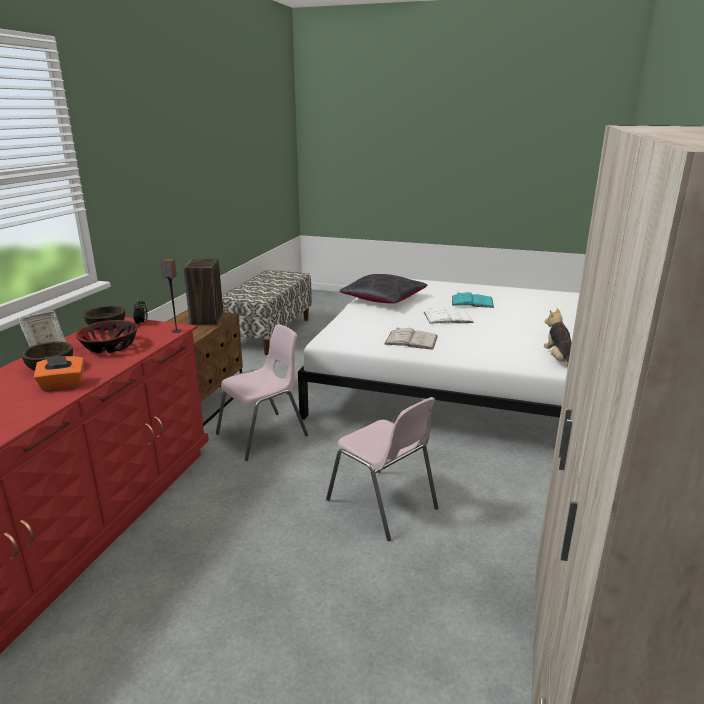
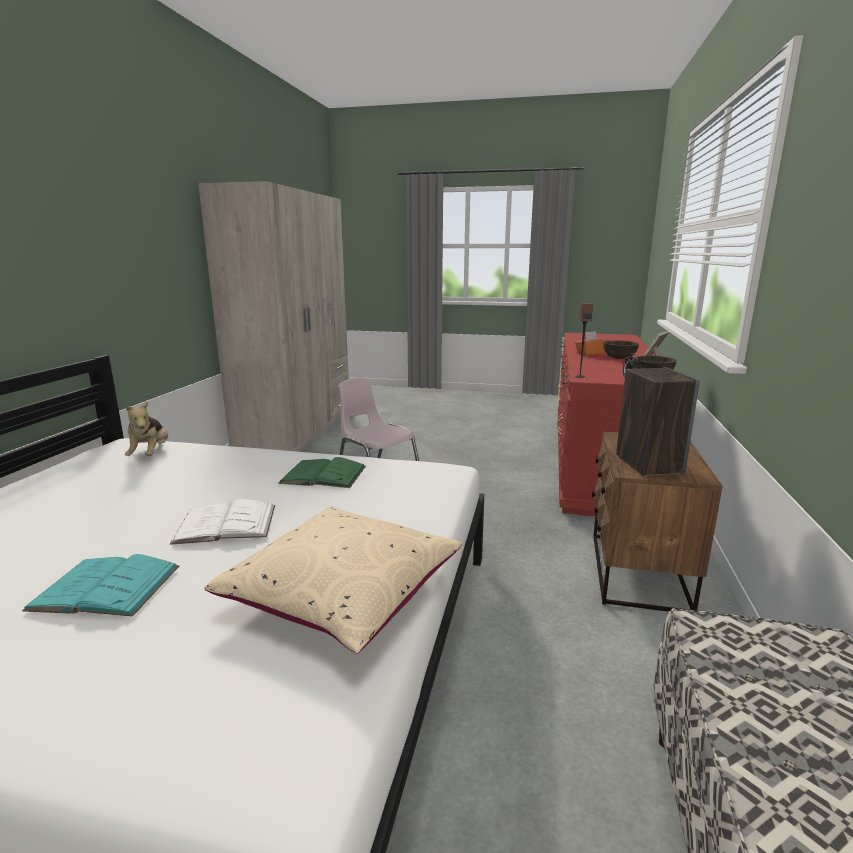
camera: 175 degrees right, 5 degrees down
bowl [76,320,138,353] -> none
pink chair [216,324,308,461] -> none
black pillow [339,274,428,303] -> beige pillow [204,507,462,654]
white book [384,327,438,350] -> green book [278,457,366,488]

